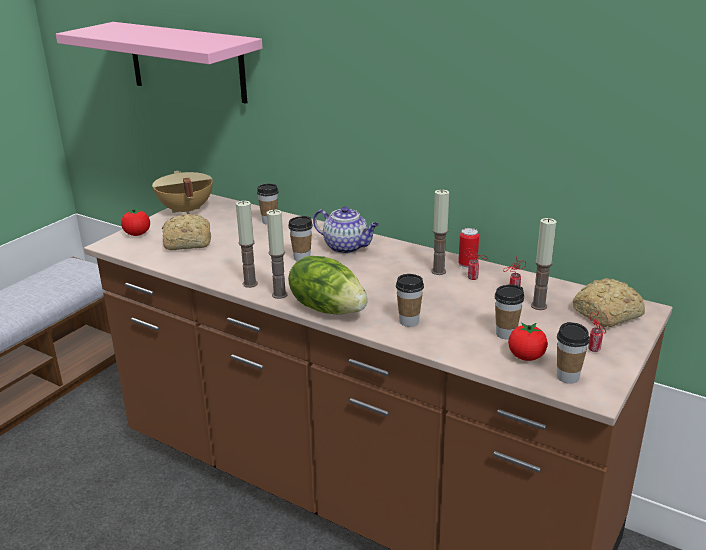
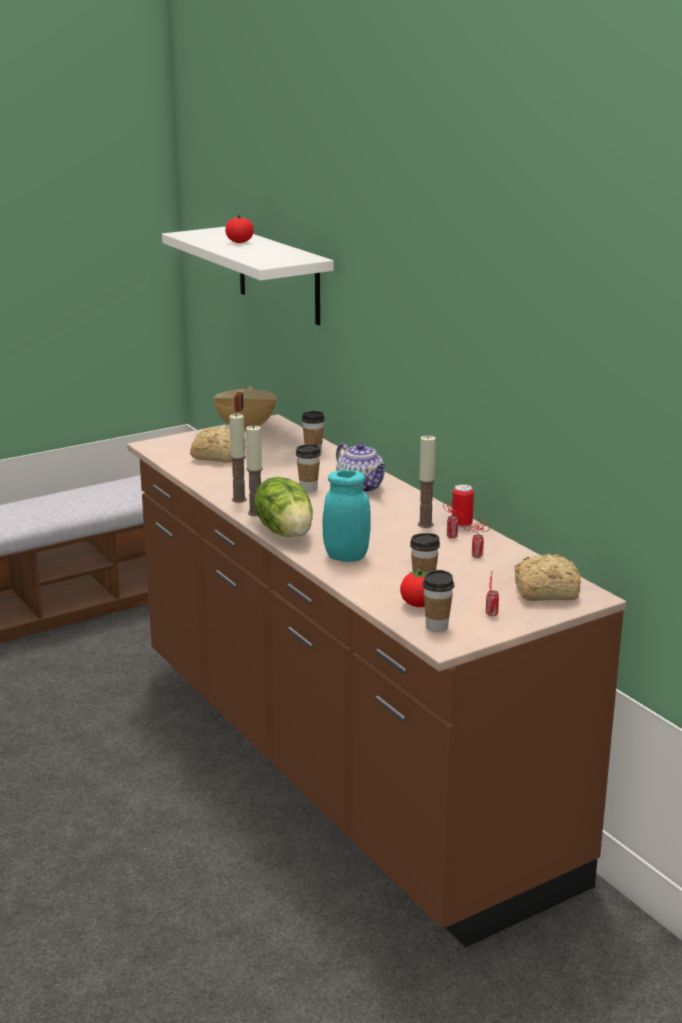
camera: 25 degrees right, 5 degrees down
pink shelf [56,22,263,103] -> white shelf [162,227,334,325]
tomato [121,208,150,236] -> tomato moved to [225,215,254,243]
cup [396,274,424,327] -> turquoise jar [323,470,371,562]
candle [531,218,557,310] -> none

